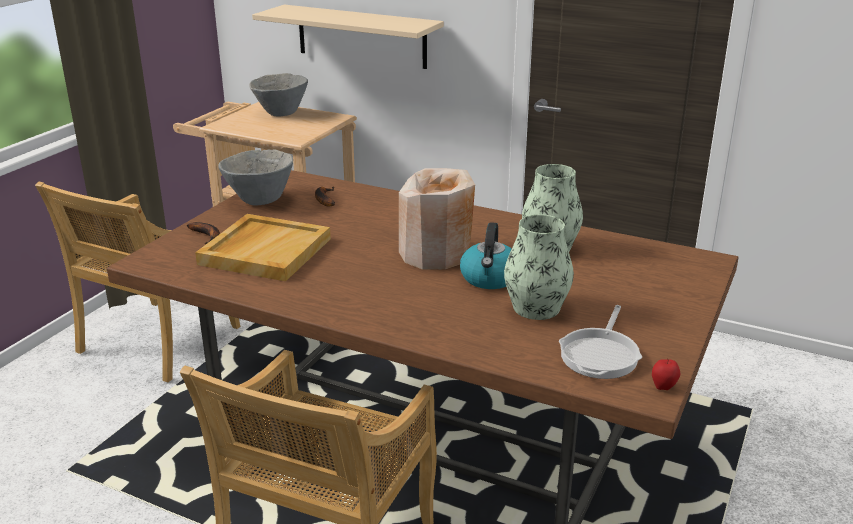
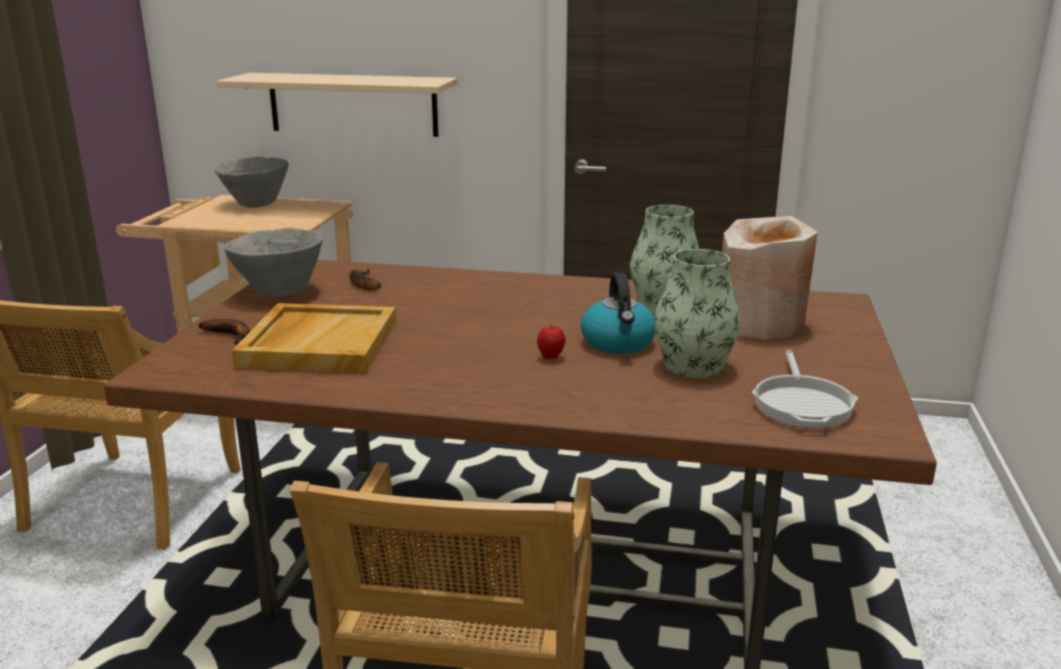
camera: 15 degrees left, 5 degrees down
beige vase [399,168,475,270] -> beige vase moved to [722,216,818,340]
apple [652,358,680,390] -> apple moved to [537,323,566,359]

